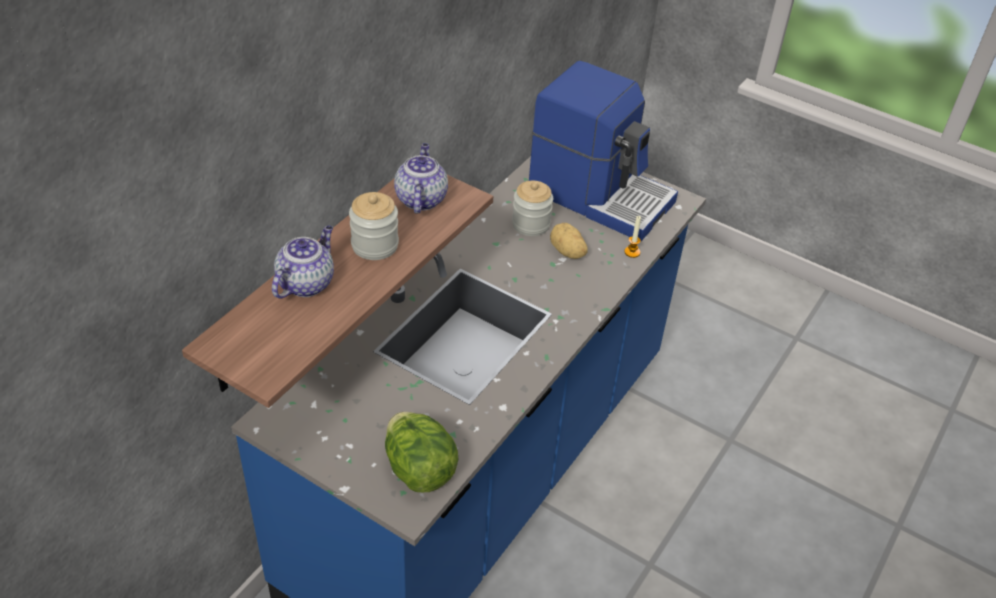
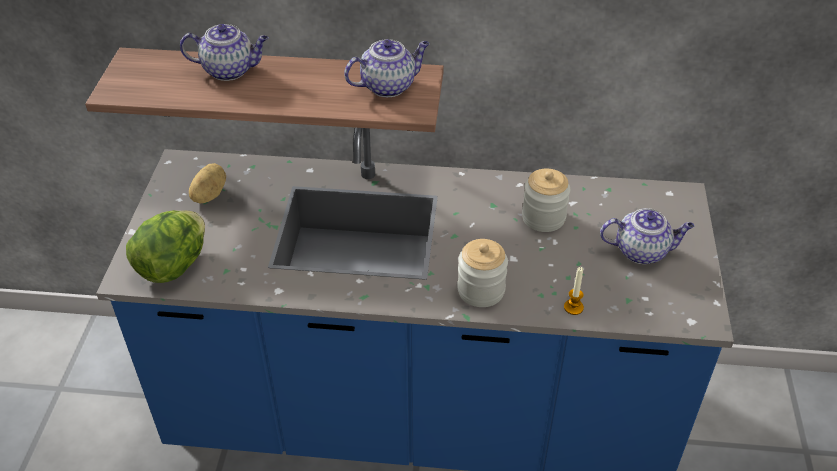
camera: 65 degrees right, 0 degrees up
jar [349,192,399,260] -> jar moved to [457,239,508,307]
coffee machine [529,61,678,242] -> teapot [600,208,694,264]
potato [550,223,588,259] -> potato moved to [189,163,226,203]

